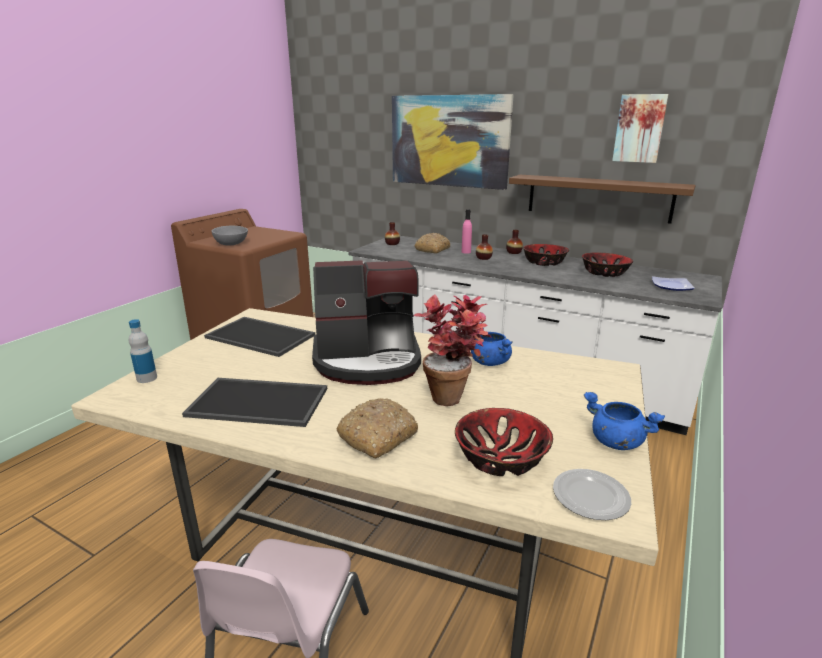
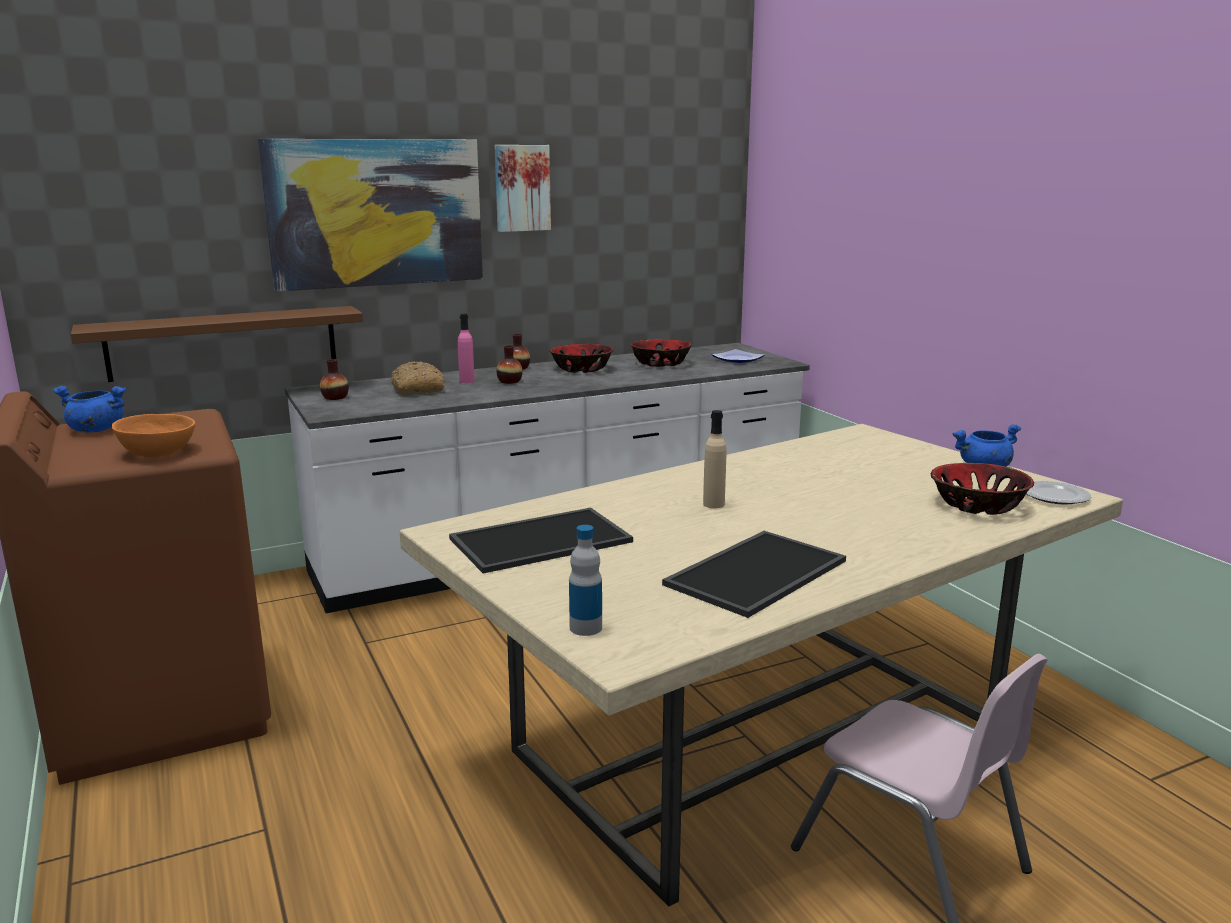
camera: 55 degrees left, 5 degrees down
grey bowl [212,226,248,246] -> orange bowl [112,414,195,457]
coffee machine [312,260,421,385] -> beige bottle [703,410,726,508]
bread [336,398,418,459] -> none
potted plant [413,294,492,406] -> none
blue cooking pot [471,323,513,366] -> blue cooking pot moved to [53,386,126,433]
brown shelf [509,175,696,224] -> brown shelf moved to [71,306,363,382]
picture [612,94,669,163] -> picture moved to [495,145,551,232]

